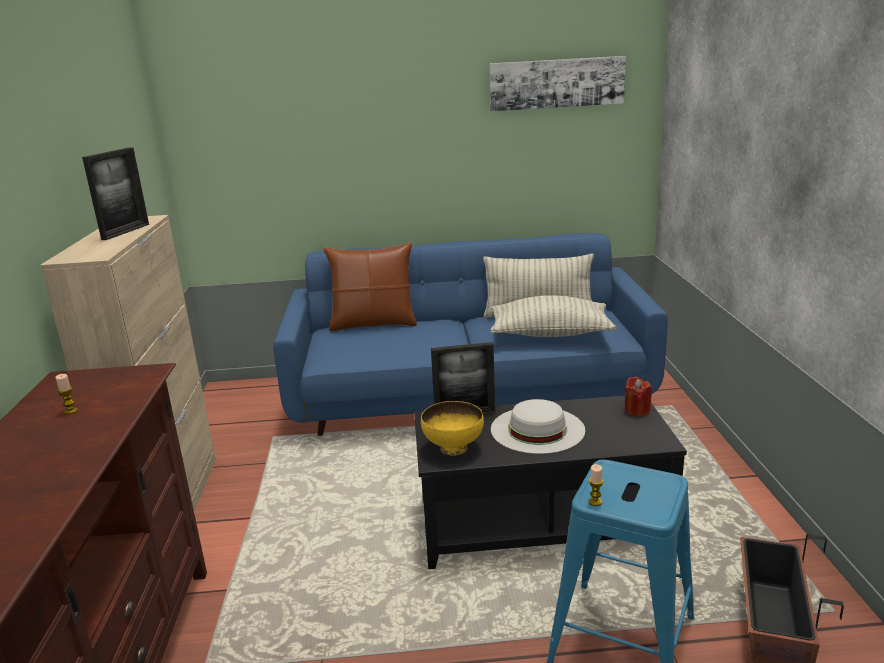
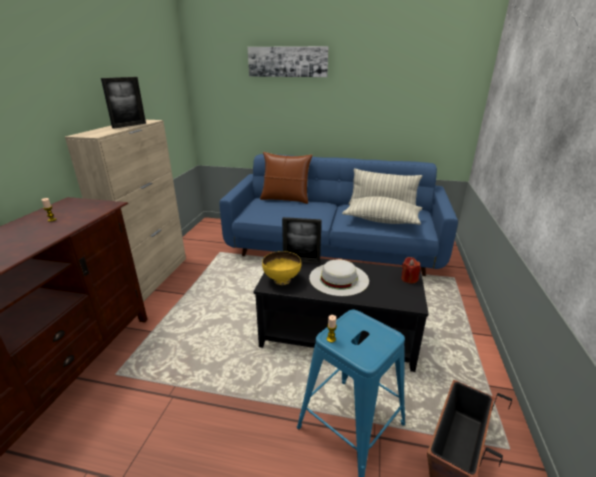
camera: 15 degrees right, 5 degrees up
picture [489,56,626,111] -> picture moved to [247,46,329,77]

